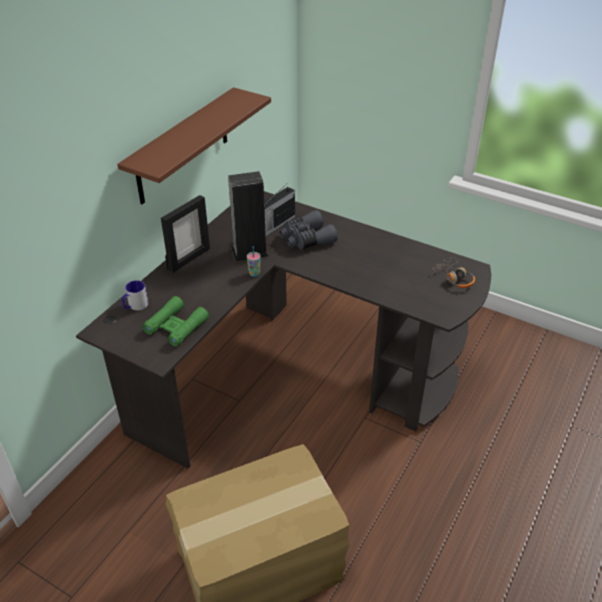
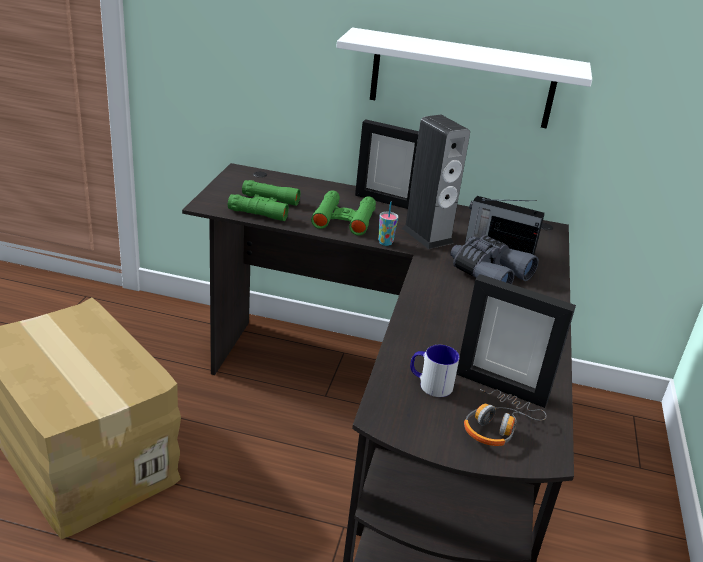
camera: 70 degrees right, 10 degrees down
brown shelf [117,87,271,204] -> white shelf [336,27,592,128]
mug [122,280,148,311] -> mug moved to [410,345,460,397]
none -> green binoculars [311,190,376,235]
none -> picture frame [456,274,576,408]

